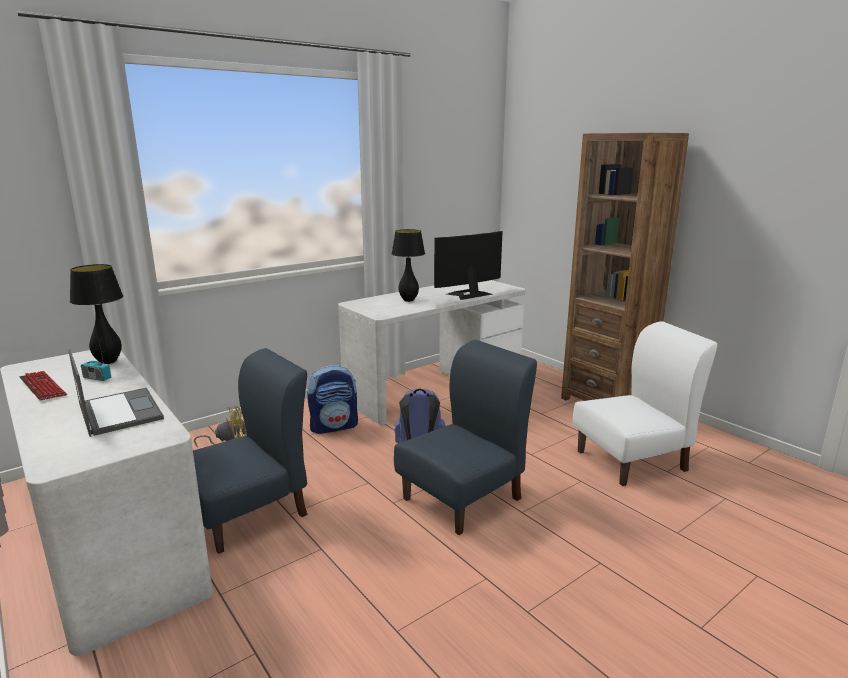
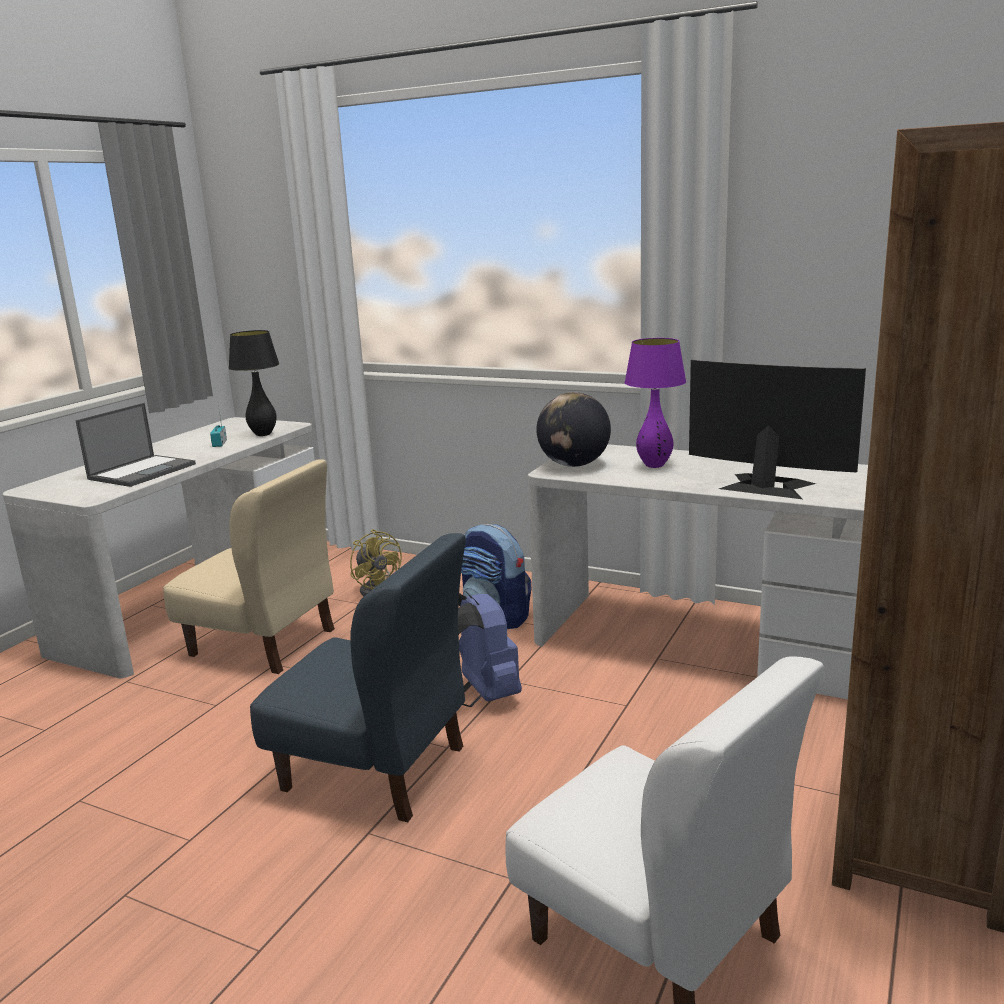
camera: 65 degrees right, 0 degrees up
keyboard [19,371,67,401] -> none
blue chair [193,348,308,554] -> beige chair [163,459,335,674]
black table lamp [392,229,425,302] -> purple table lamp [624,338,686,468]
none -> globe [536,392,611,467]

